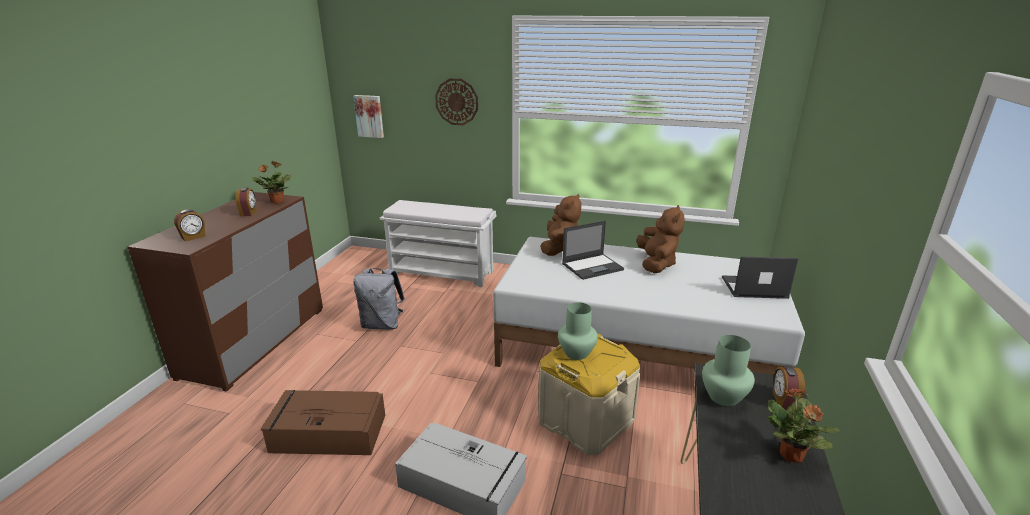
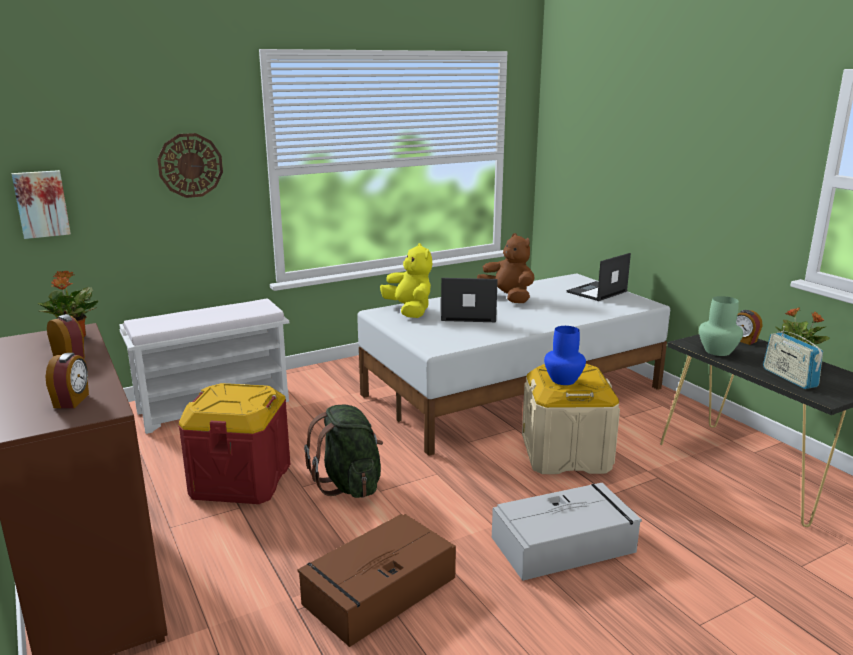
camera: 45 degrees left, 5 degrees down
grey backpack [353,268,405,330] -> red storage box [179,383,290,504]
brown plush toy [540,194,581,256] -> yellow plush toy [380,243,432,318]
green vase [558,302,598,360] -> blue vase [544,326,586,385]
laptop [562,221,624,280] -> laptop turned 105 degrees counterclockwise [441,278,498,322]
none -> green backpack [304,404,383,498]
none -> radio [763,326,823,389]

